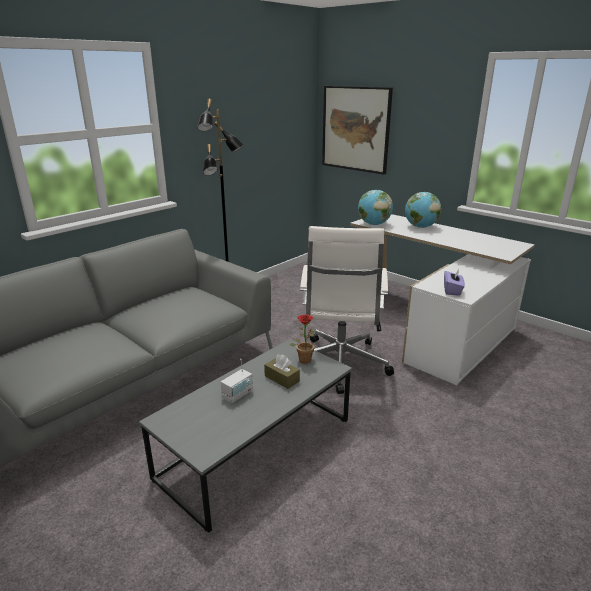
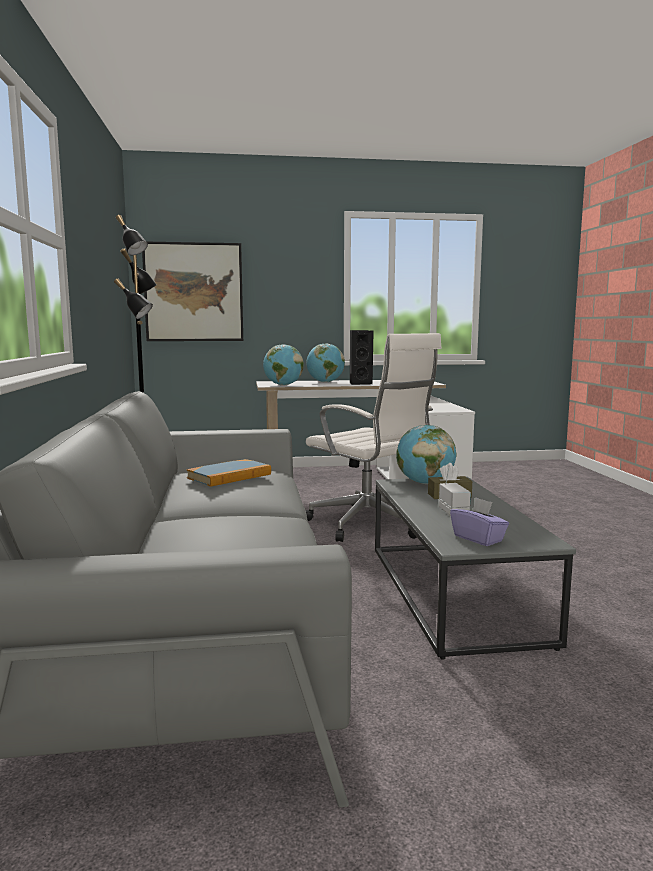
camera: 50 degrees left, 15 degrees down
potted plant [290,314,316,364] -> globe [396,425,457,484]
purple tissue box [444,270,465,296] -> purple tissue box moved to [450,498,509,546]
none -> book [187,459,271,487]
none -> black speaker [350,330,374,385]

